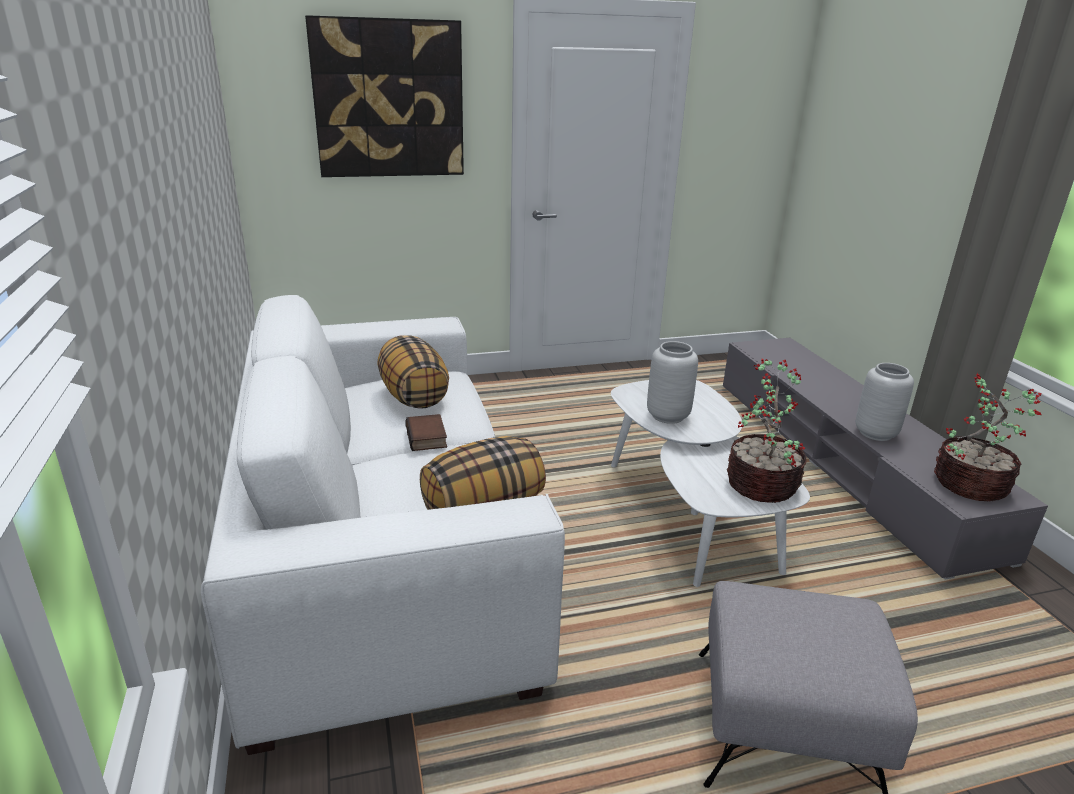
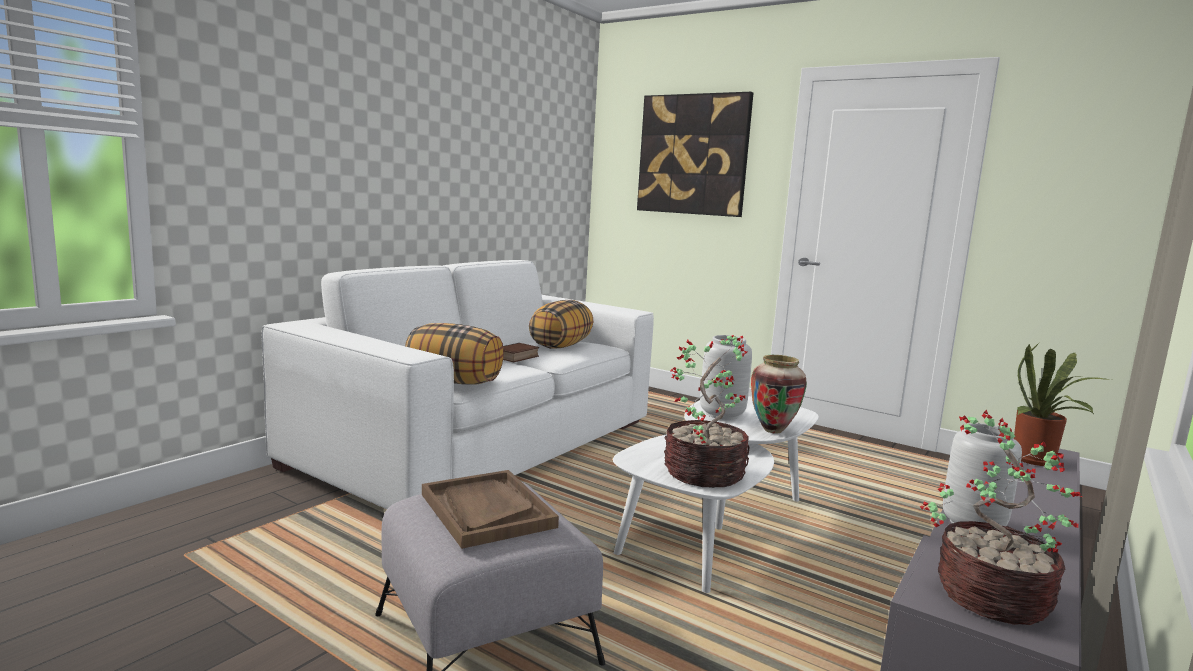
camera: 50 degrees right, 15 degrees down
none -> brown tray [422,470,559,549]
none -> vase [751,355,807,434]
none -> potted plant [1014,342,1111,466]

